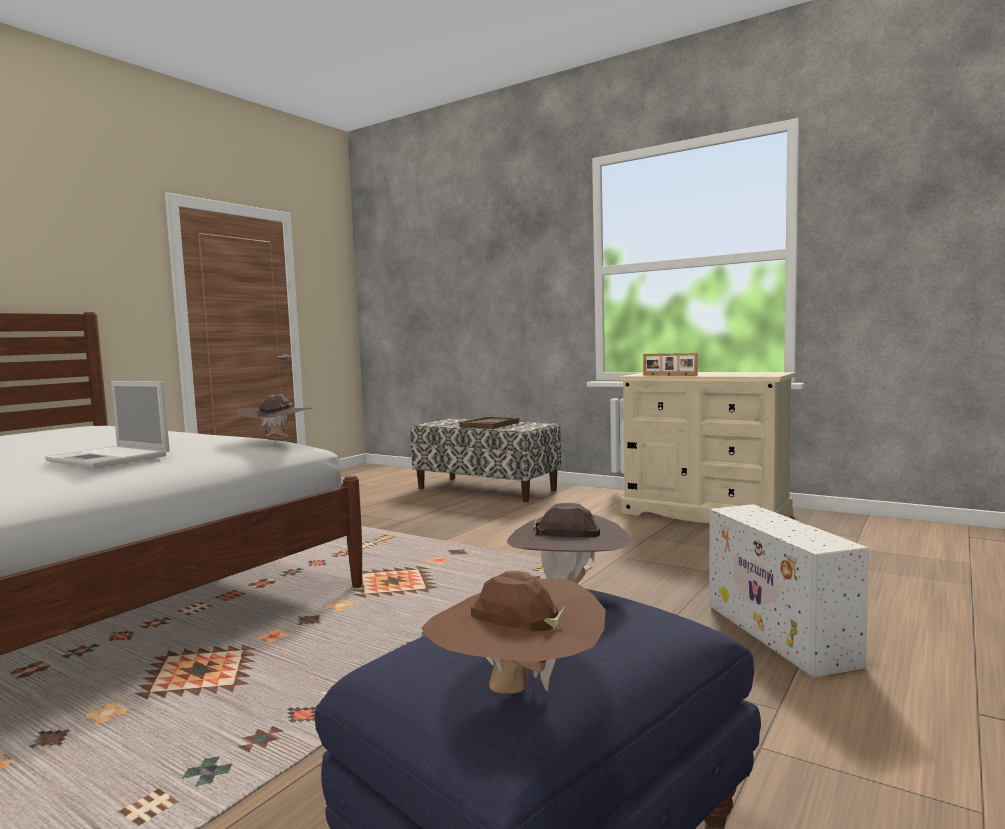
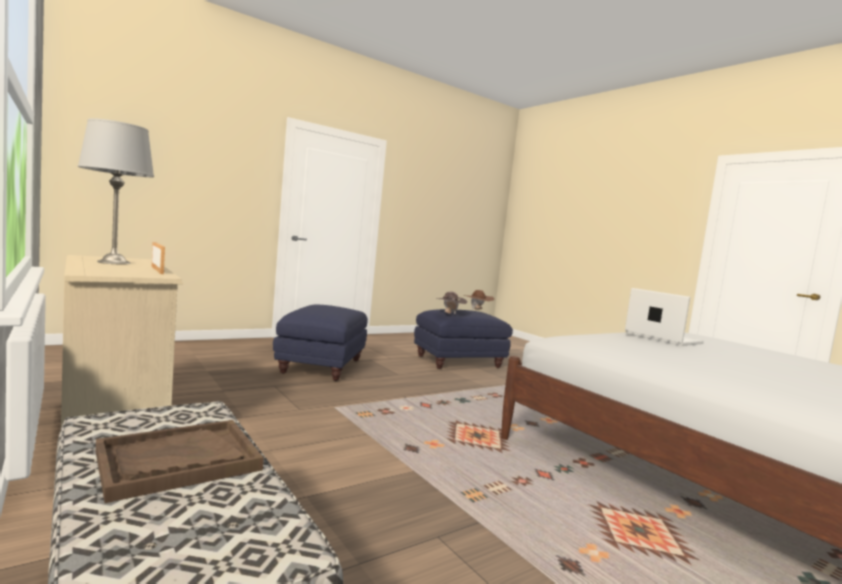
camera: 160 degrees left, 0 degrees up
brown hat [238,395,315,439] -> none
white storage box [709,504,869,677] -> blue ottoman [273,305,368,381]
none -> grey table lamp [78,118,154,265]

